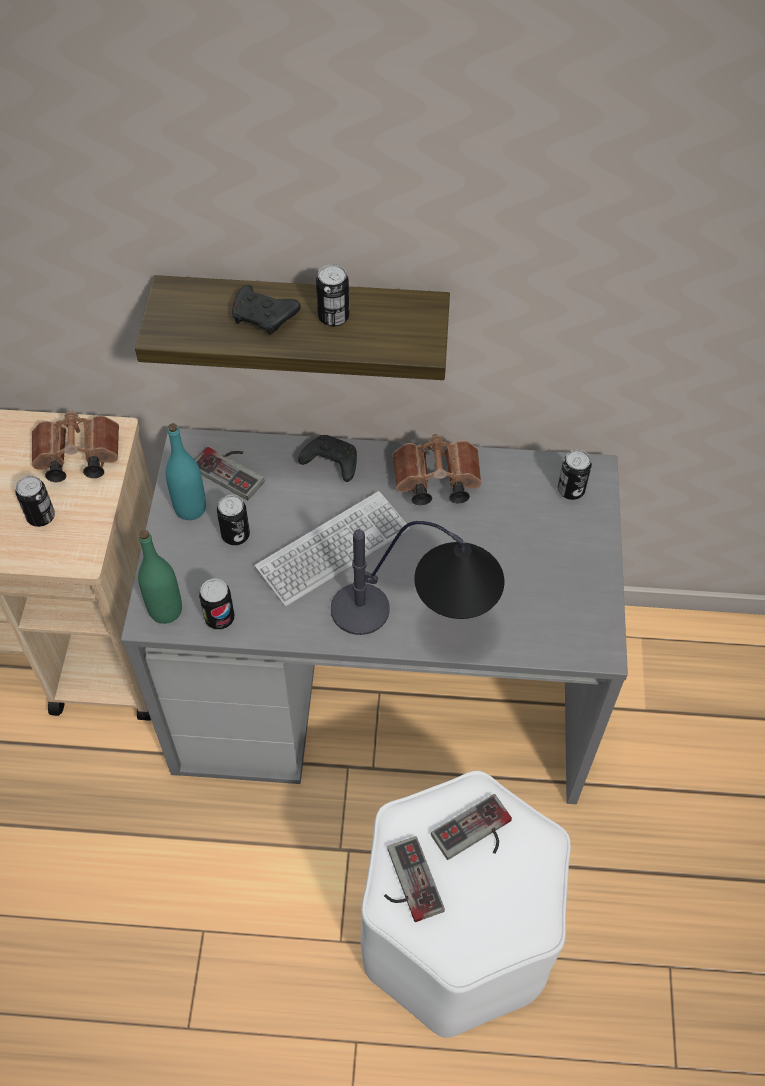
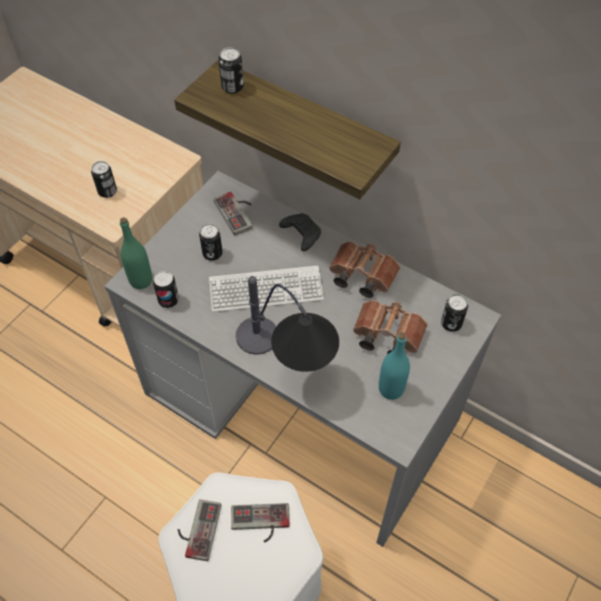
camera: 30 degrees right, 0 degrees up
brown binoculars [32,410,119,482] -> brown binoculars moved to [353,300,427,354]
turquoise bottle [166,423,206,520] -> turquoise bottle moved to [379,333,410,400]
black game controller [232,285,301,335] -> none
can [316,264,349,327] -> can moved to [218,47,244,93]

